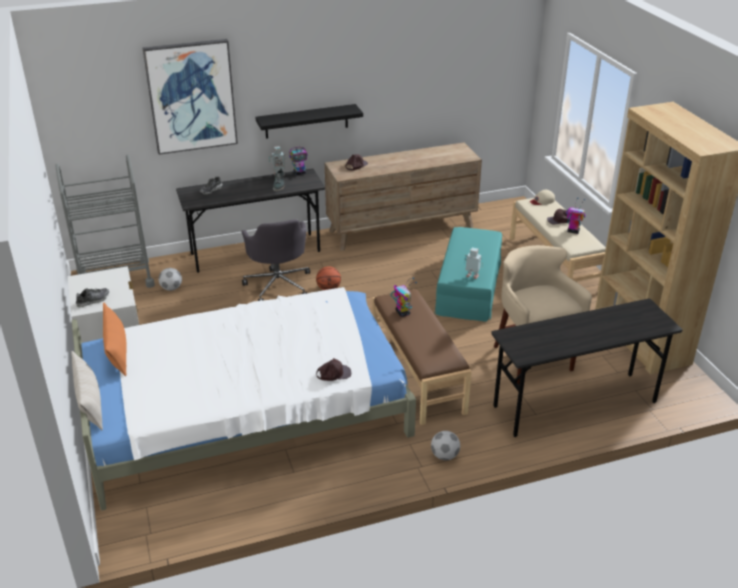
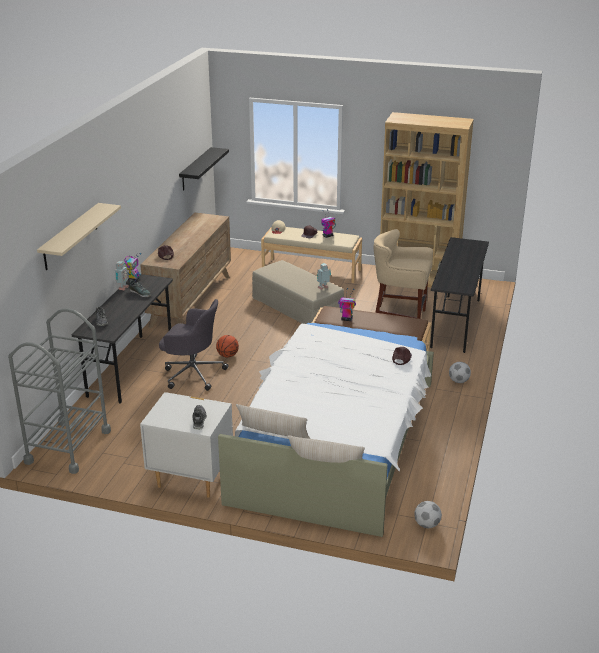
camera: 55 degrees left, 5 degrees down
orange pillow [103,302,127,376] -> beige pillow [236,404,310,439]
picture [143,39,238,155] -> beige shelf [37,203,121,270]
football [159,268,182,291] -> football moved to [414,501,442,528]
black shelf [255,104,363,139] -> black shelf moved to [179,147,229,191]
turquoise ottoman [434,227,502,322] -> beige ottoman [252,260,344,324]

